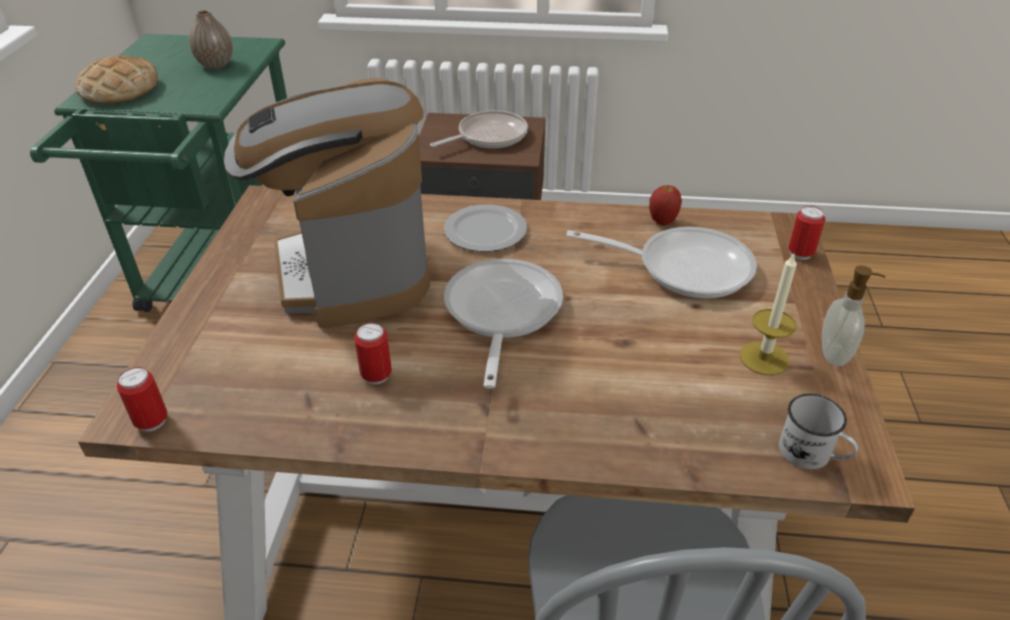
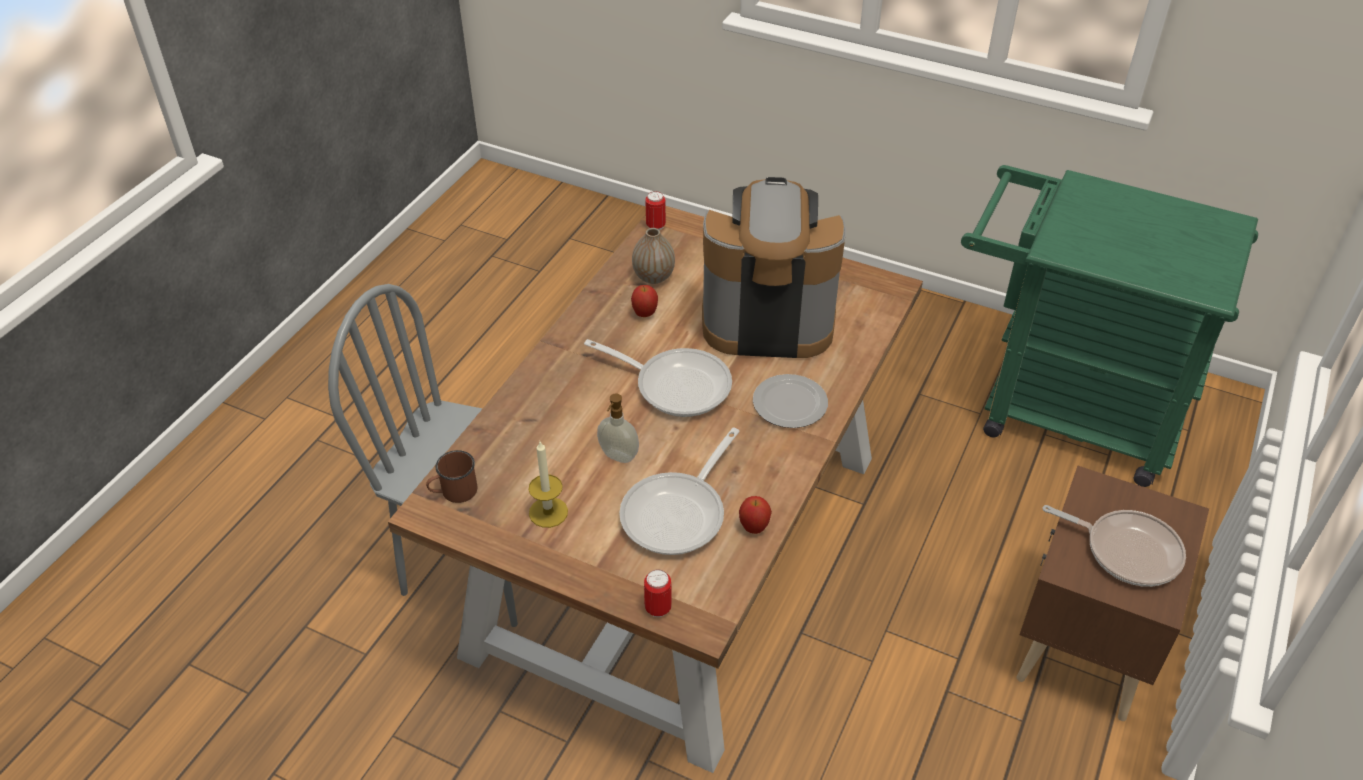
camera: 110 degrees right, 5 degrees up
bread [75,56,158,103] -> none
vase [189,10,233,69] -> vase moved to [632,228,675,284]
can [354,323,392,384] -> apple [631,285,658,317]
frying pan [430,110,528,148] -> frying pan turned 45 degrees counterclockwise [1042,505,1186,587]
white mug [779,394,858,470] -> brown mug [426,450,477,503]
soap dispenser [822,265,885,366] -> soap dispenser moved to [597,393,639,463]

